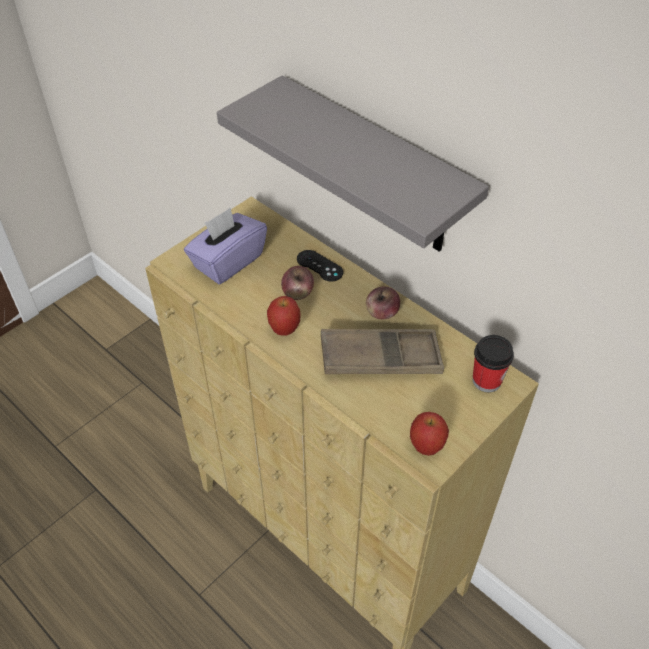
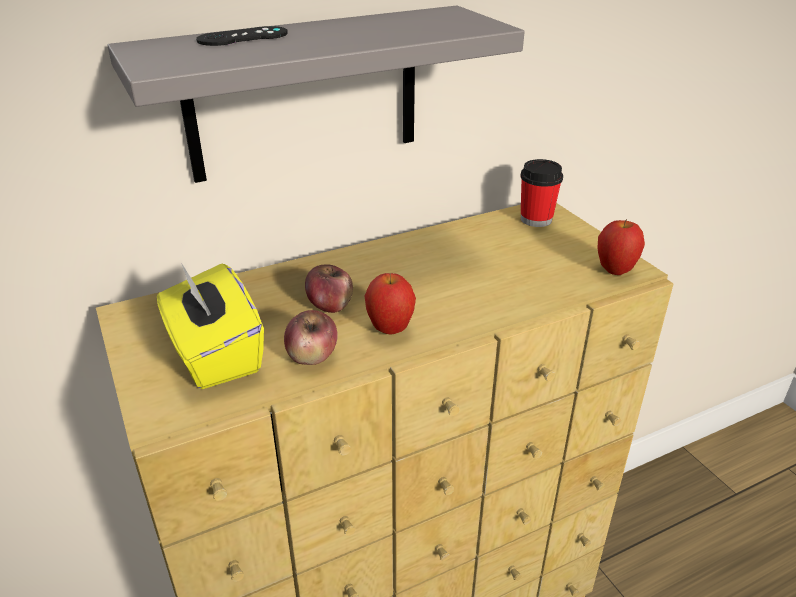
camera: 70 degrees left, 15 degrees down
purple tissue box [184,208,267,284] -> yellow tissue box [157,264,264,389]
black game controller [297,250,343,281] -> black game controller moved to [196,26,288,46]
brown tray [321,329,444,374] -> none
apple [366,287,400,319] -> apple moved to [284,310,338,365]

